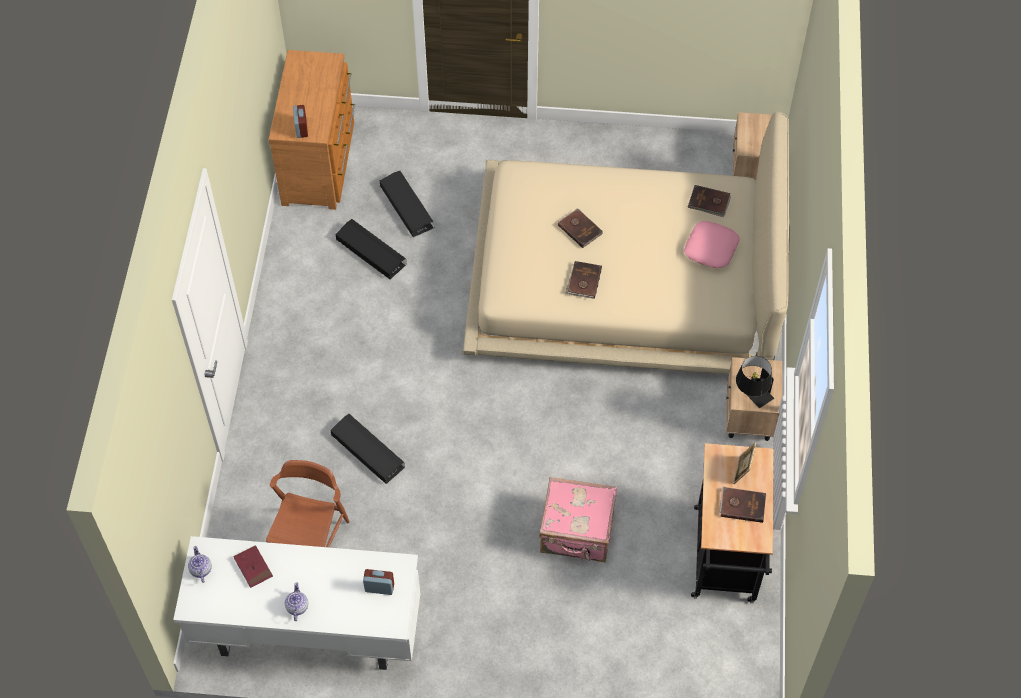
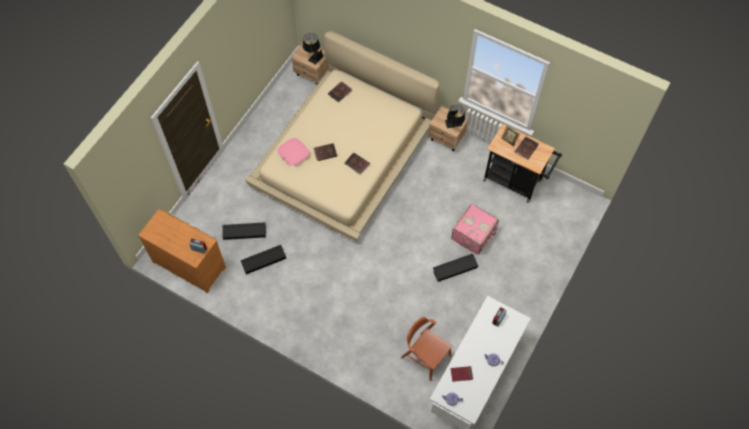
camera: 65 degrees left, 5 degrees up
black storage box [330,414,405,484] -> black storage box moved to [433,254,478,282]
pink pillow [684,221,740,268] -> pink pillow moved to [278,138,310,166]
none -> black table lamp [303,33,324,65]

